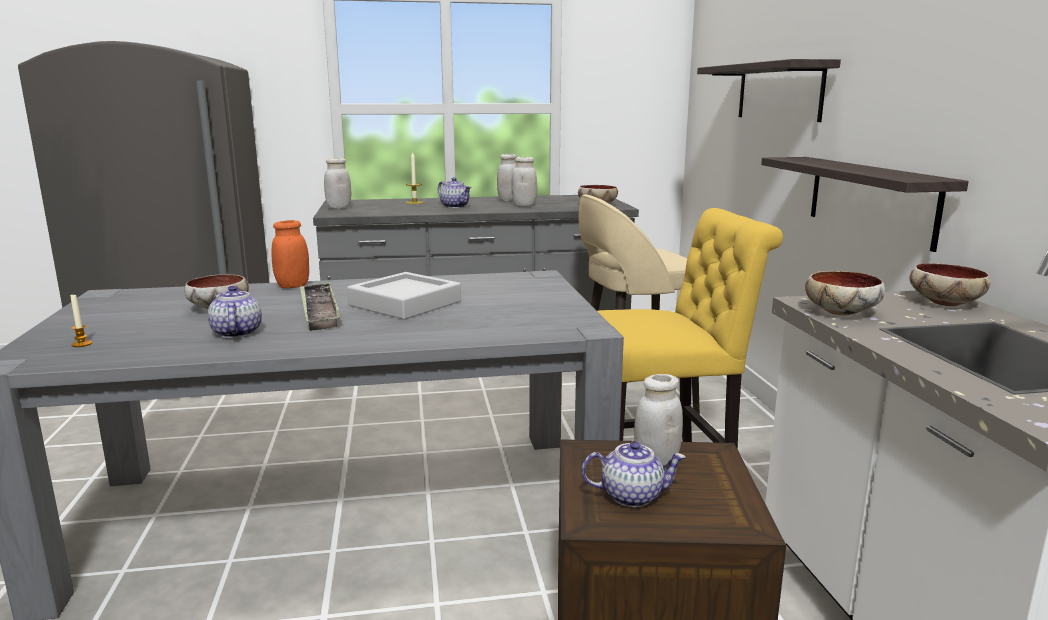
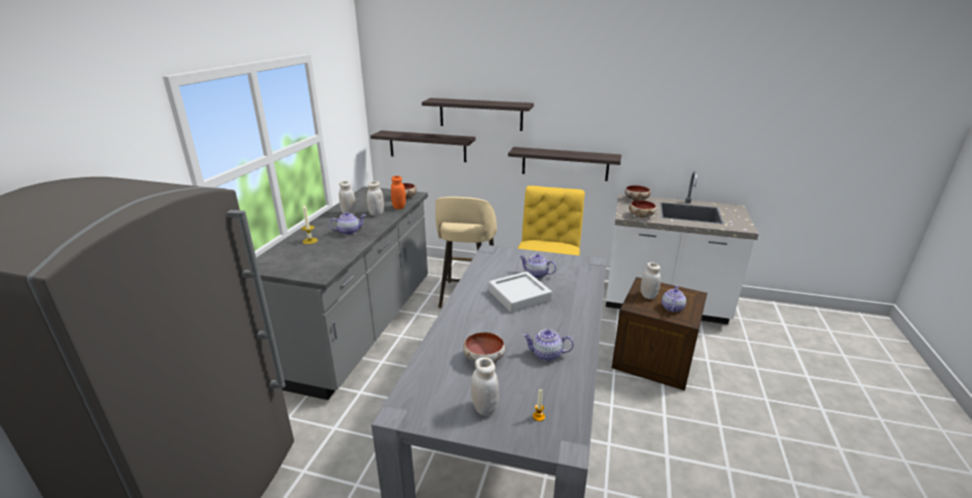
camera: 65 degrees left, 10 degrees up
orange jar [271,220,309,288] -> orange jar moved to [391,176,406,209]
tray [300,283,342,331] -> none
white jar [324,158,351,209] -> white jar moved to [471,357,499,416]
none -> shelf [371,131,475,162]
none -> teapot [520,254,556,279]

